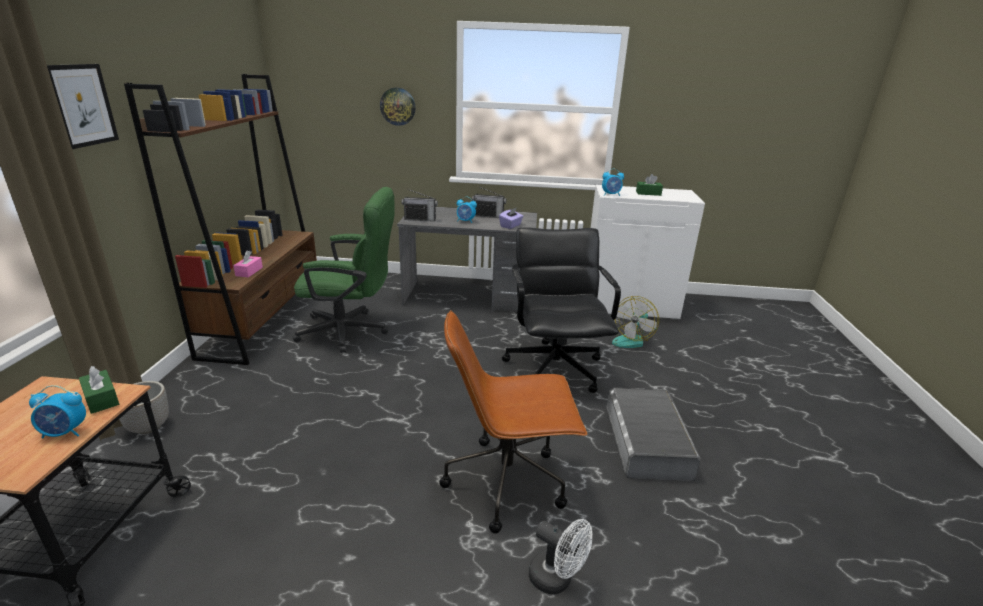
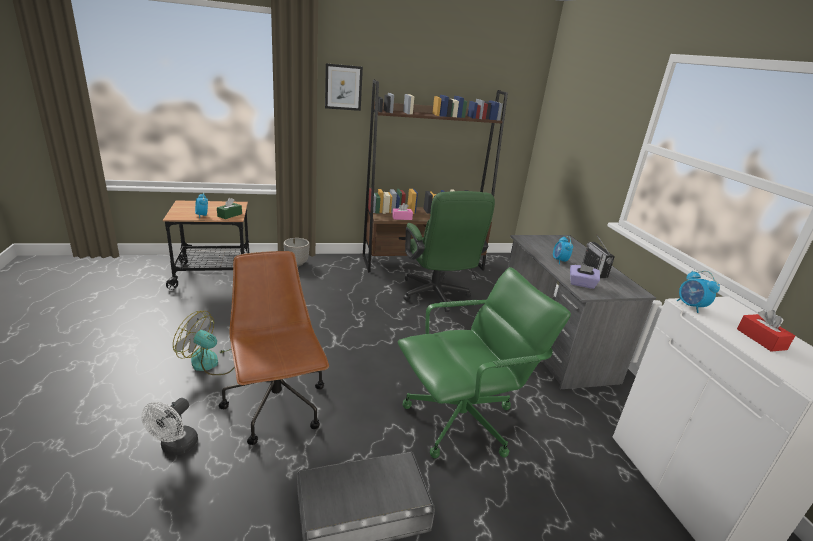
camera: 70 degrees right, 0 degrees up
wall clock [380,88,416,126] -> none
radio [402,189,438,221] -> none
black office chair [502,227,621,393] -> green office chair [398,267,571,458]
fan [612,296,659,348] -> fan moved to [173,311,235,375]
green tissue box [636,174,663,196] -> red tissue box [737,310,795,352]

